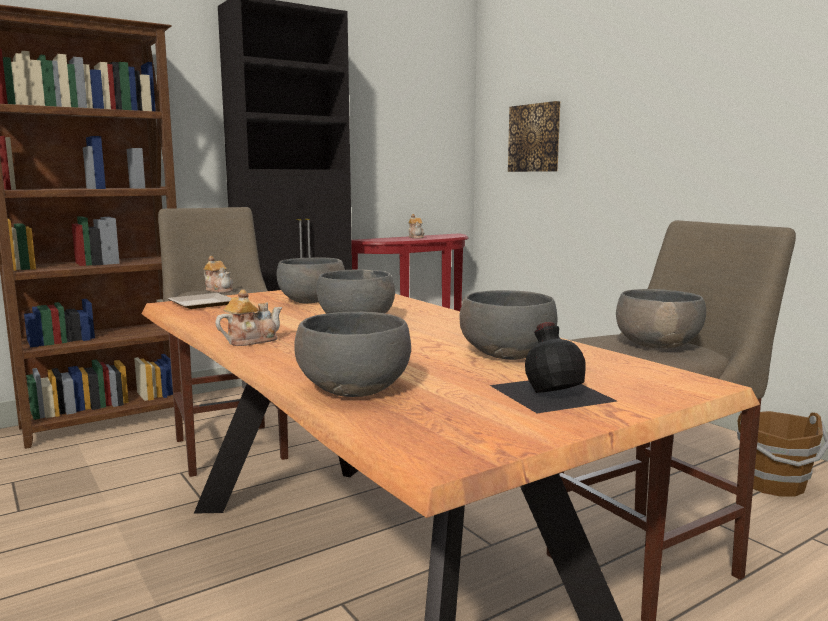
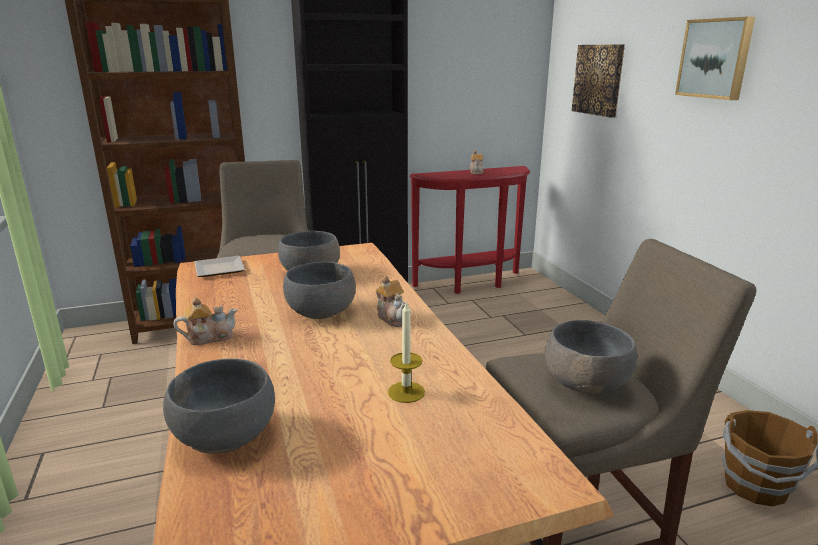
camera: 15 degrees right, 10 degrees up
teapot [203,256,233,293] -> teapot moved to [376,276,411,327]
grey bowl [459,290,557,360] -> candle [388,301,425,403]
black bottle [490,322,617,413] -> none
none -> picture [675,17,755,100]

